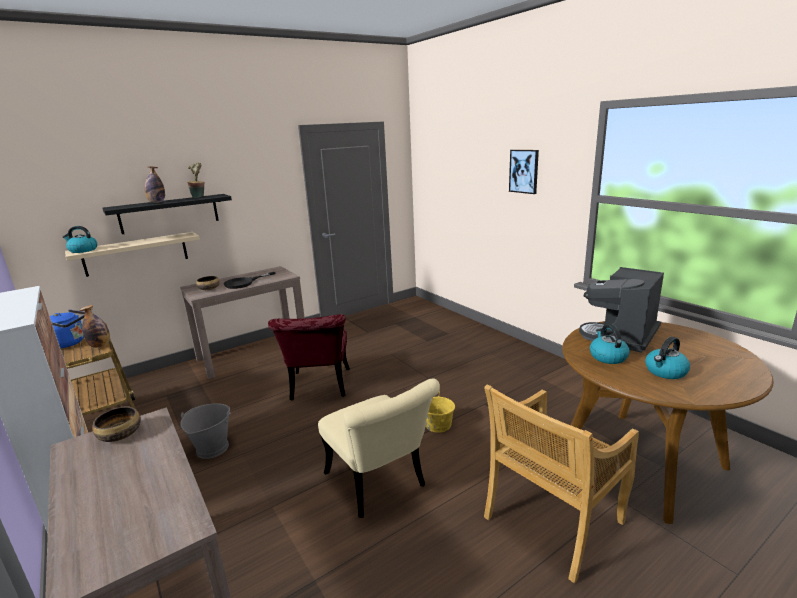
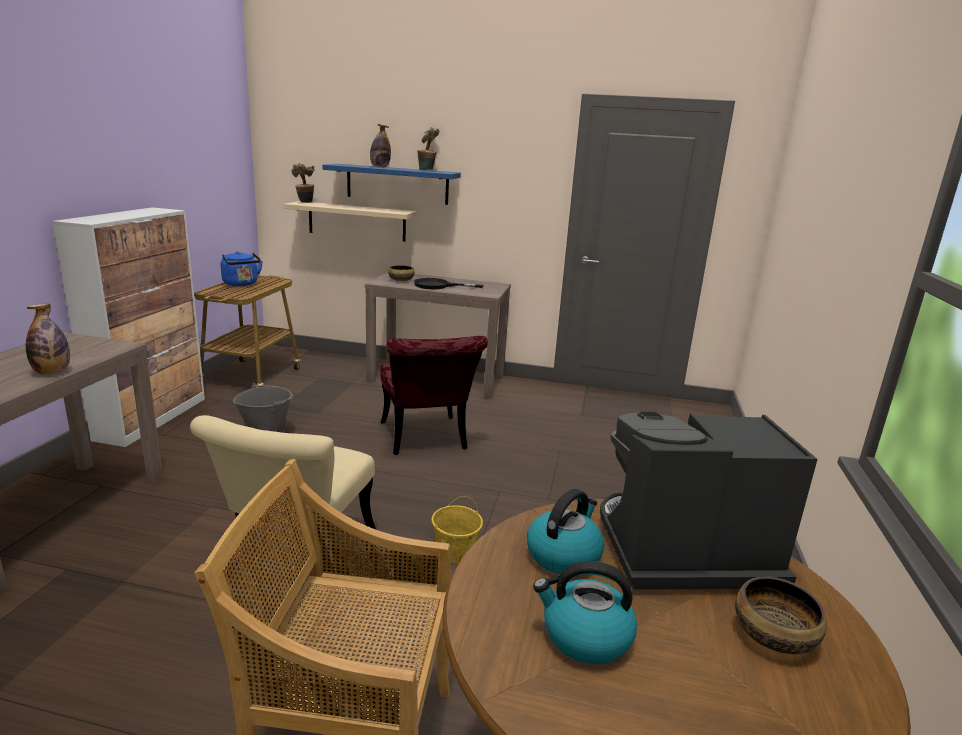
camera: 45 degrees right, 0 degrees up
kettle [63,226,97,253] -> potted plant [291,163,314,203]
bottle [79,305,110,348] -> bottle moved to [26,303,70,375]
bowl [92,406,141,442] -> bowl moved to [735,576,827,654]
black shelf [103,194,232,234] -> blue shelf [322,164,461,205]
red chair [268,314,350,400] -> red chair turned 60 degrees counterclockwise [380,336,488,455]
picture [509,150,539,194] -> none

